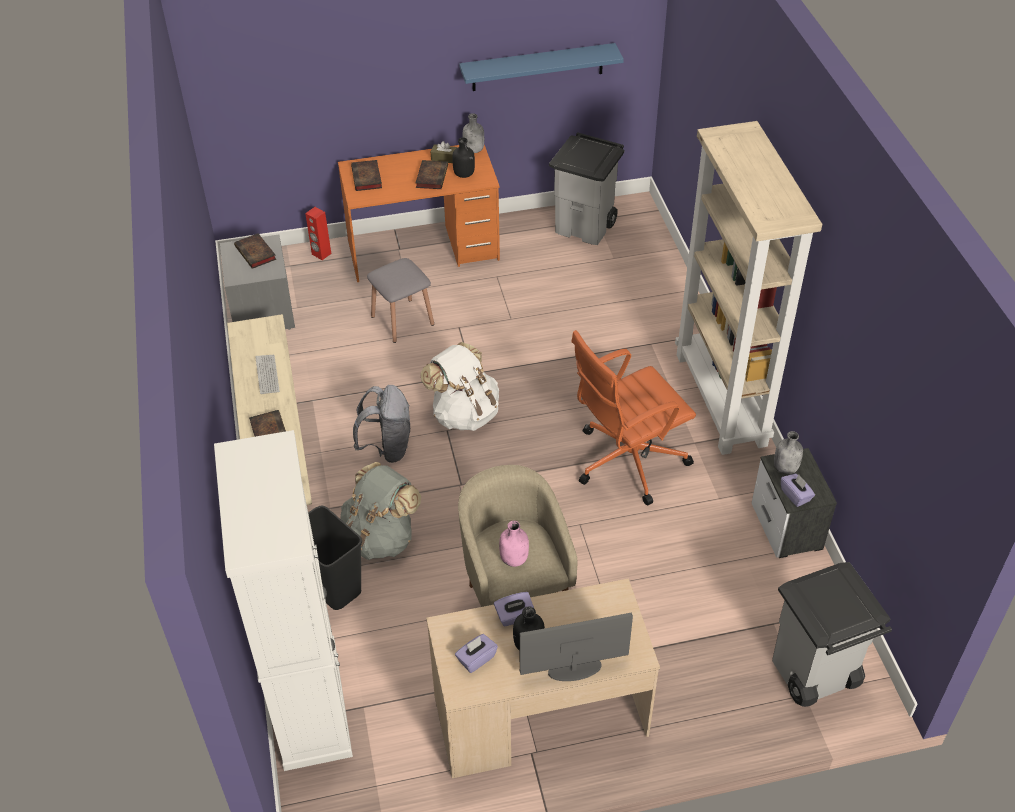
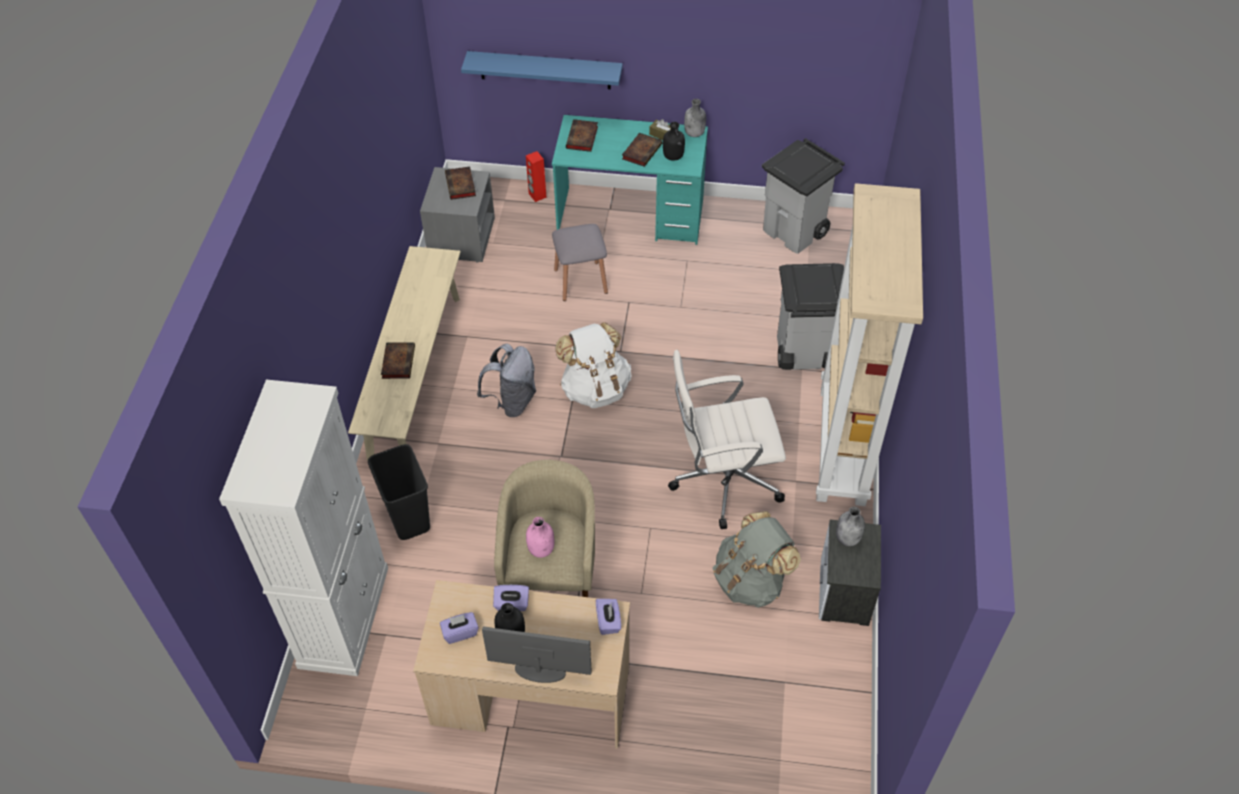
camera: 20 degrees right, 5 degrees up
keyboard [255,355,280,394] -> none
orange desk [338,145,500,282] -> turquoise desk [552,115,708,245]
grey backpack [340,462,421,560] -> grey backpack moved to [713,511,801,608]
blue shelf [459,43,624,91] -> blue shelf moved to [461,51,623,89]
orange office chair [571,330,696,505] -> white office chair [668,350,786,529]
grey trash can [772,562,892,707] -> grey trash can moved to [777,263,844,370]
purple tissue box [781,474,815,507] -> purple tissue box moved to [596,599,621,635]

